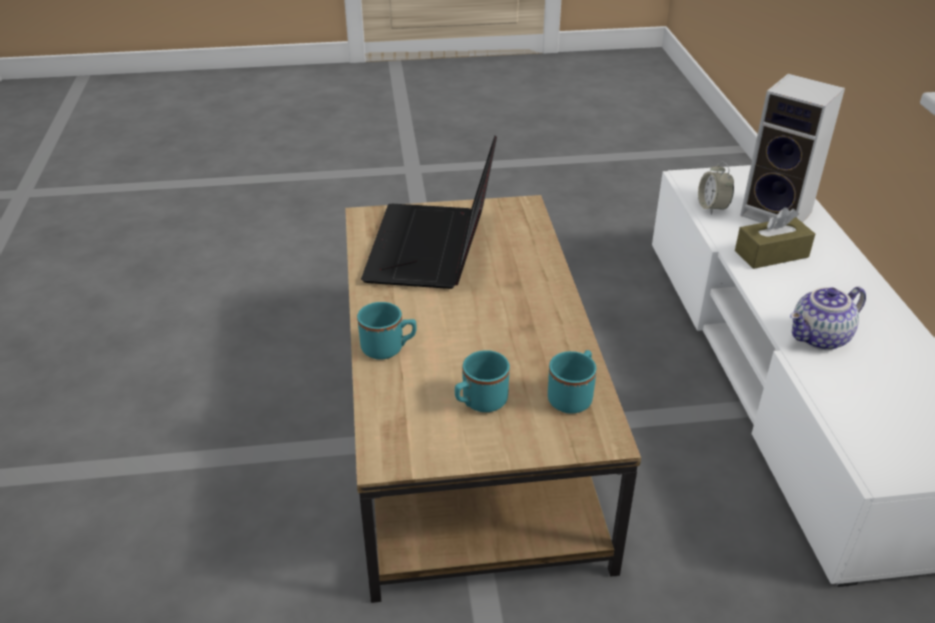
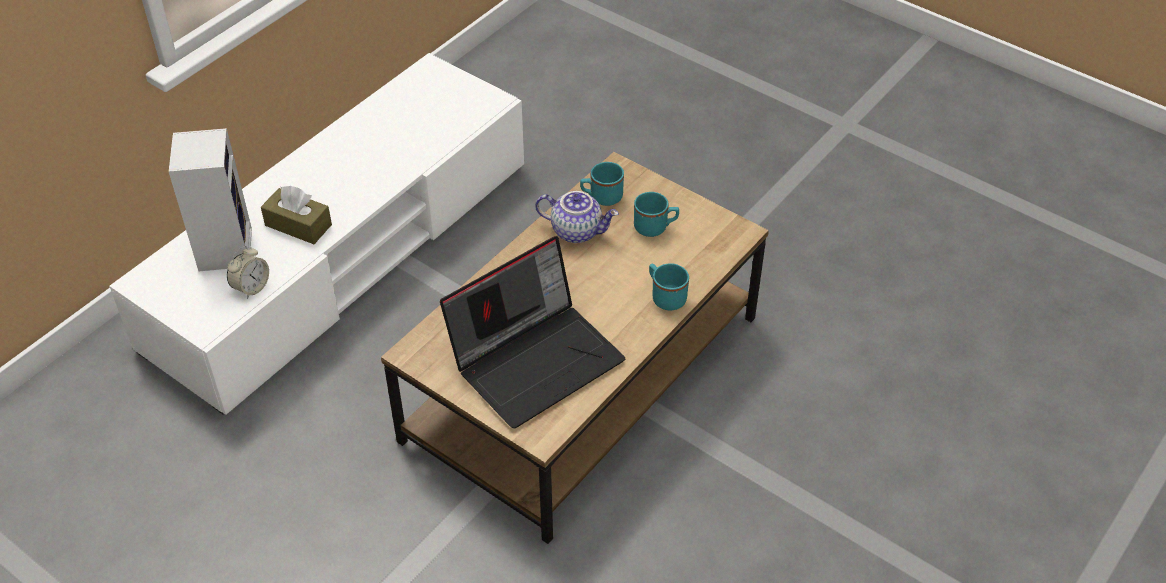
camera: 135 degrees left, 10 degrees up
teapot [790,287,866,350] -> teapot moved to [535,191,619,243]

